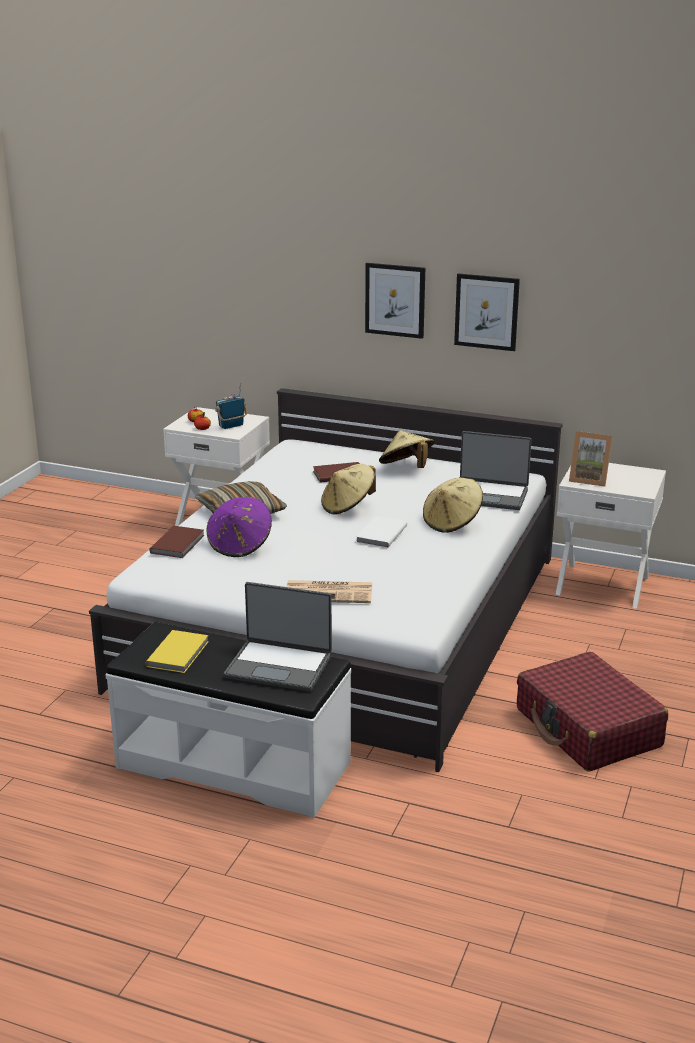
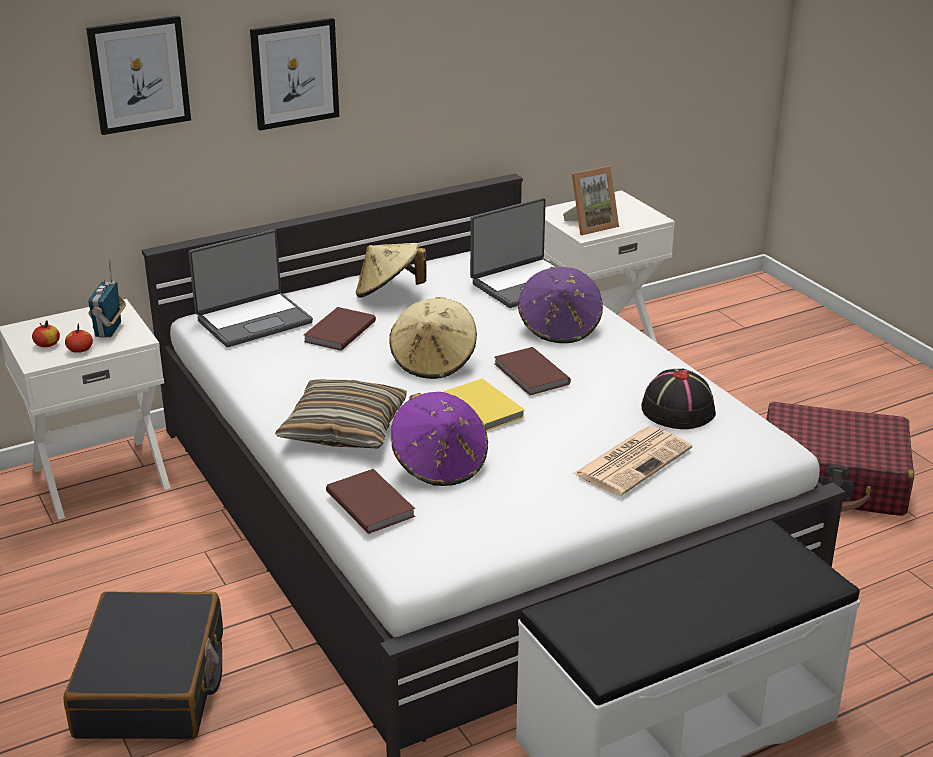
camera: 50 degrees left, 5 degrees up
yellow book [145,630,209,673] -> yellow book moved to [444,379,525,431]
laptop [224,582,332,691] -> laptop moved to [189,229,313,347]
white book [356,516,407,548] -> brown book [494,347,571,396]
beige hat [423,478,483,533] -> purple hat [518,266,603,343]
picture [454,273,520,351] -> picture moved to [86,16,191,135]
none -> black suitcase [63,591,223,740]
none -> black hat [641,368,716,429]

